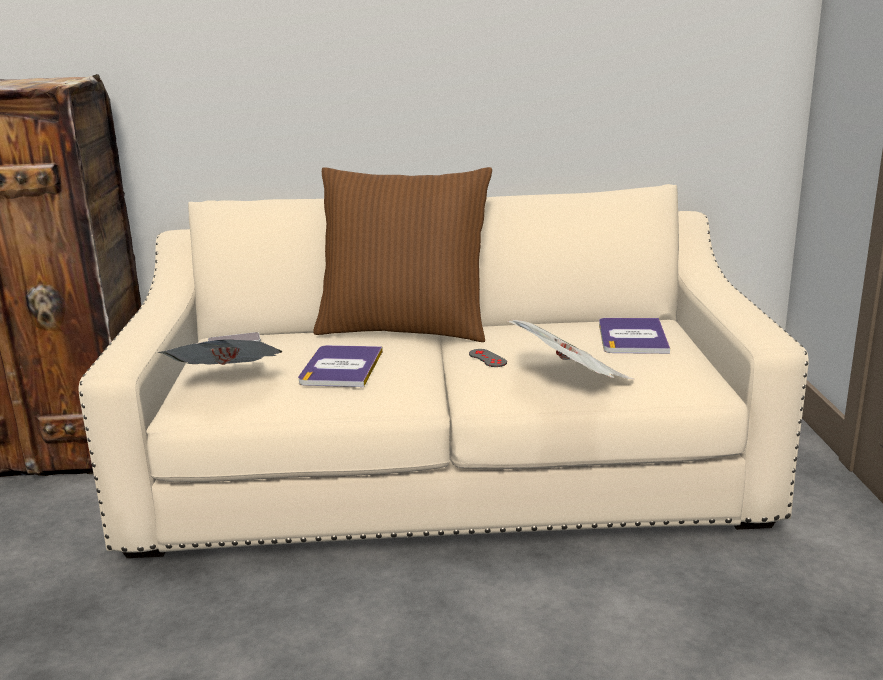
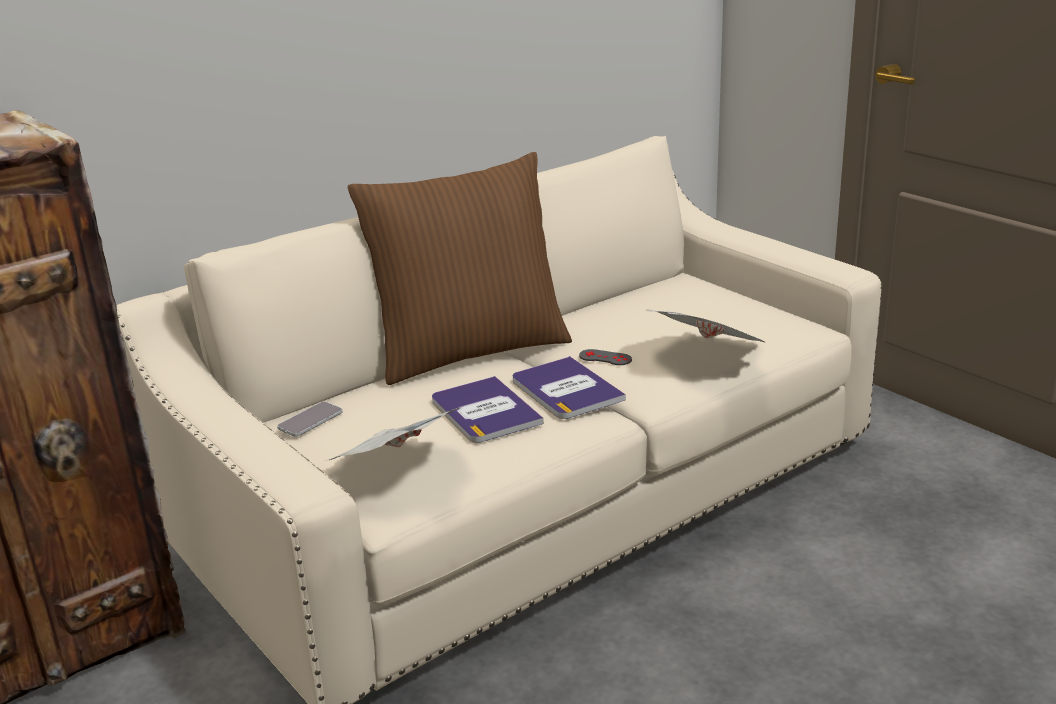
camera: 35 degrees left, 5 degrees up
book [599,318,670,354] -> book moved to [512,356,626,419]

